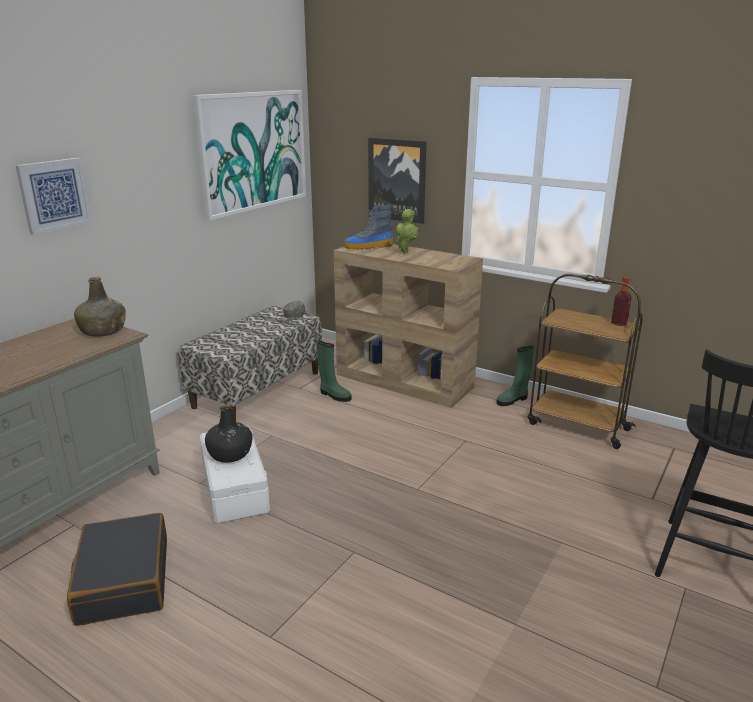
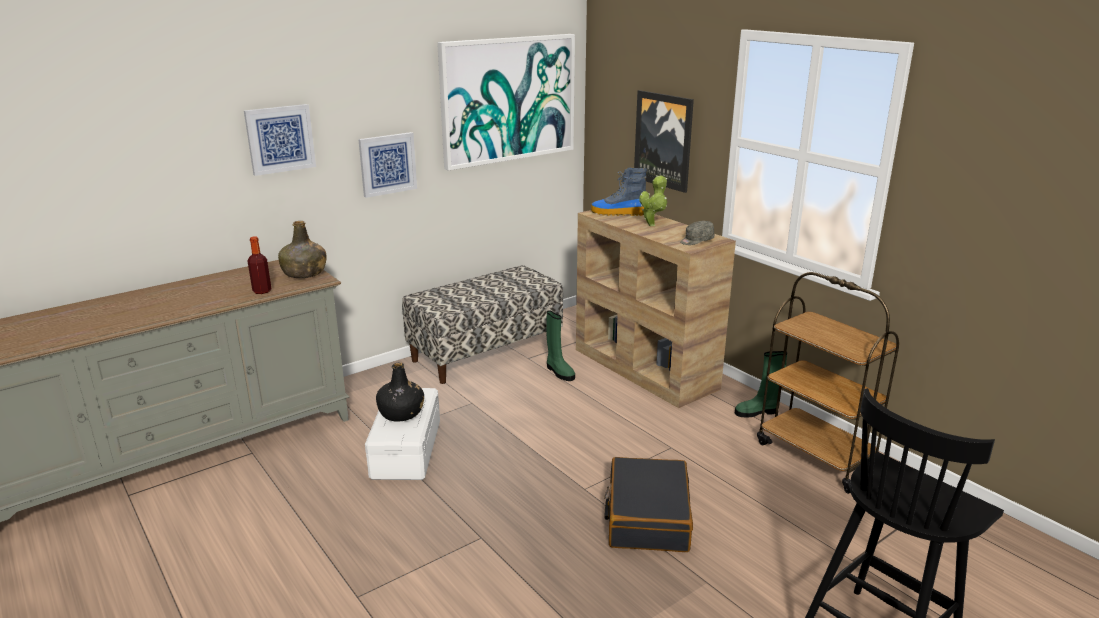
camera: 20 degrees right, 0 degrees up
black suitcase [67,513,167,626] -> black suitcase moved to [604,457,693,552]
grey cap [280,301,306,322] -> grey cap moved to [680,221,714,245]
bottle [611,277,631,326] -> bottle moved to [248,236,272,294]
none -> picture [358,132,417,198]

